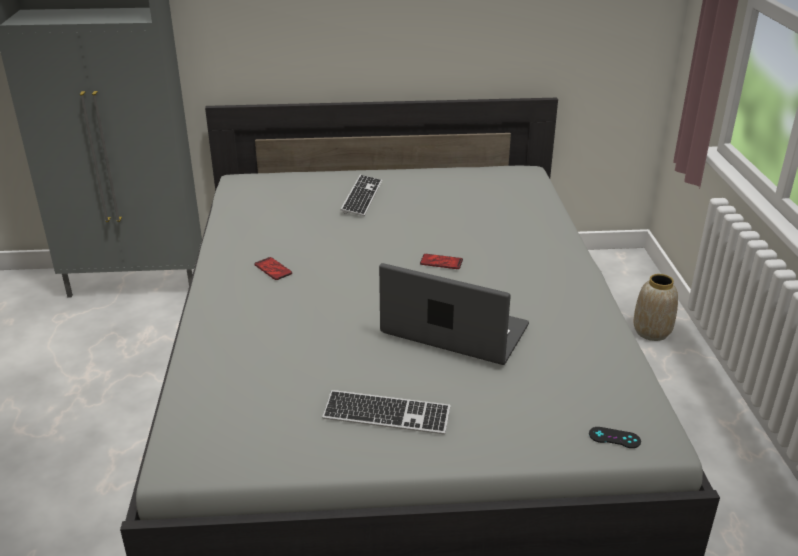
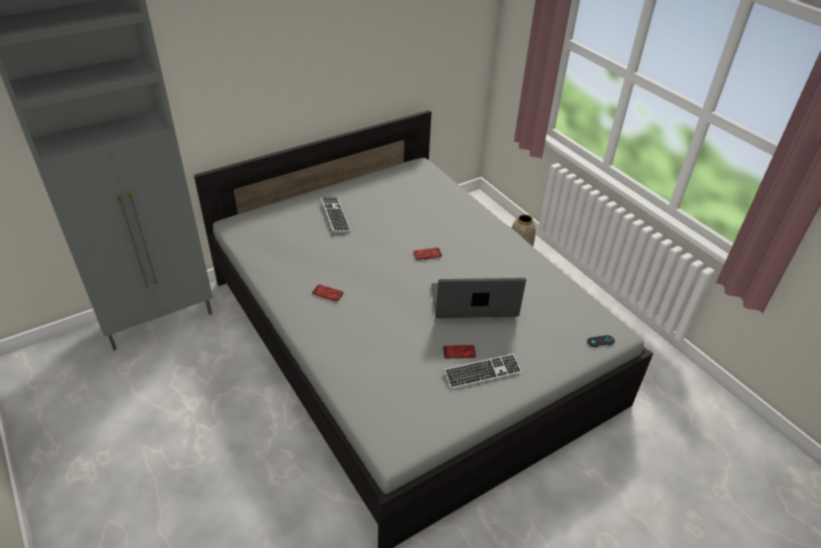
camera: 30 degrees left, 10 degrees up
none -> phone [443,345,476,358]

